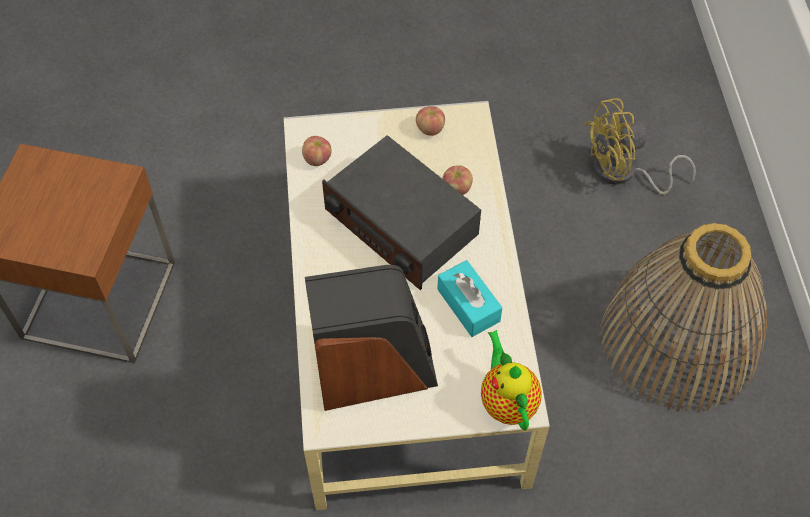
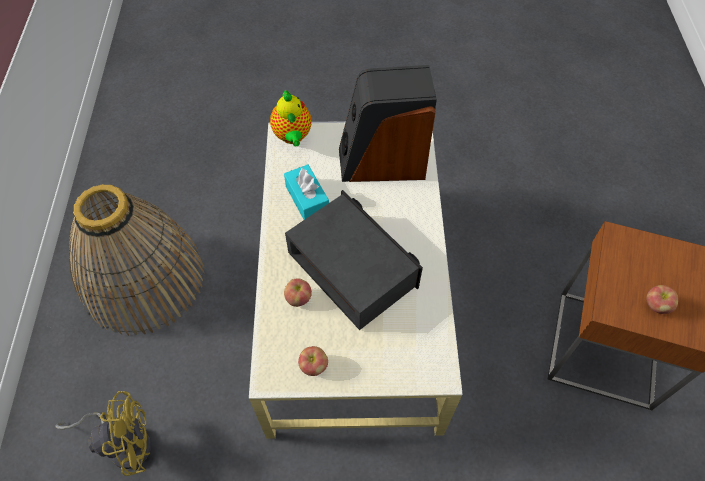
camera: 175 degrees left, 0 degrees up
apple [302,136,332,166] -> apple moved to [646,285,678,314]

